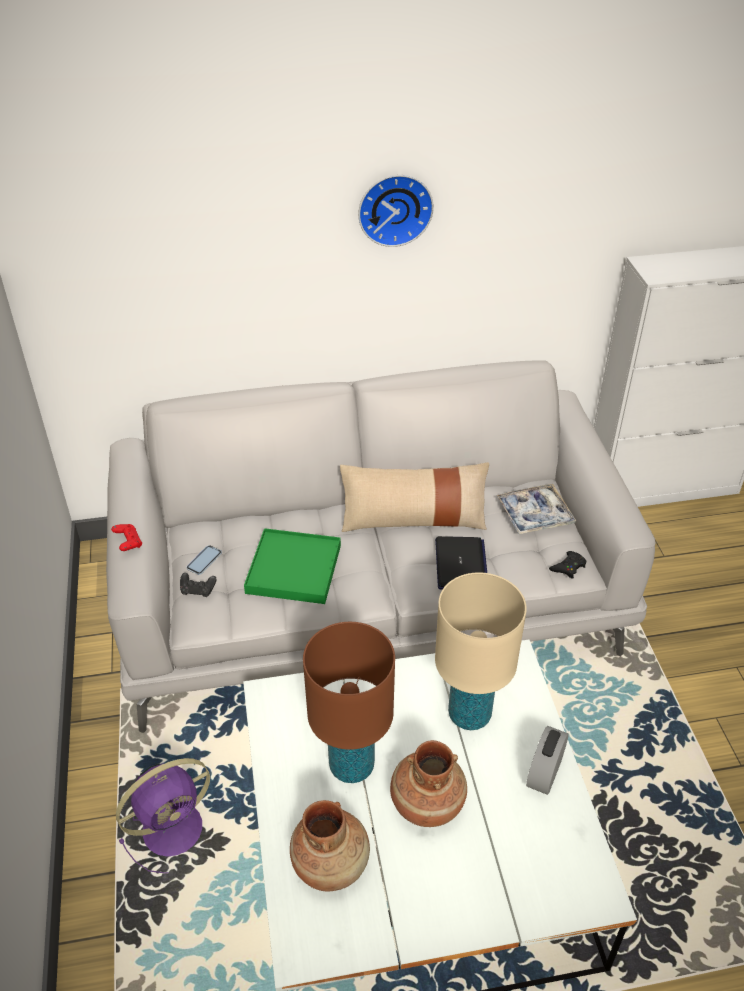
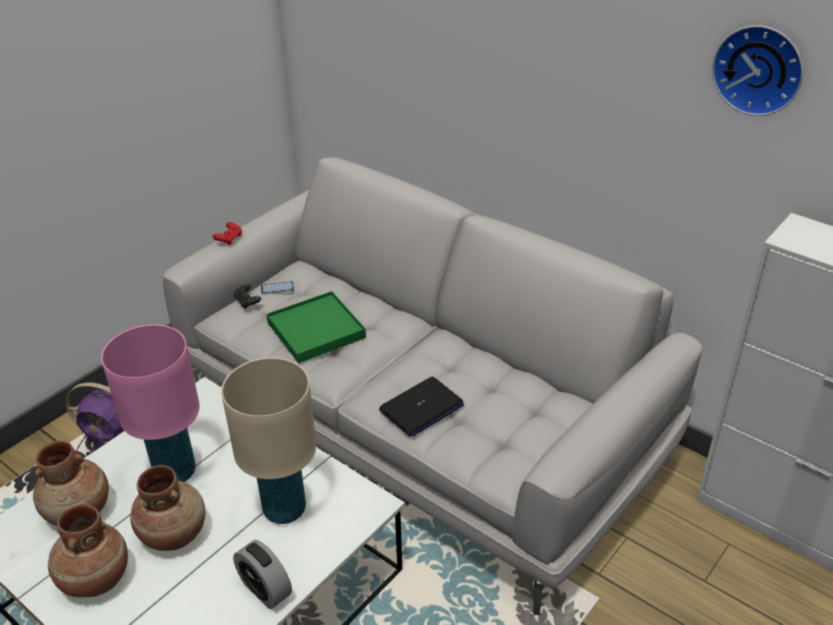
camera: 50 degrees right, 5 degrees down
brown table lamp [303,622,395,783] -> pink table lamp [101,324,200,482]
beige pillow [340,462,489,532] -> none
wall clock [358,175,434,247] -> wall clock moved to [712,25,803,116]
tray [497,484,576,534] -> none
alarm clock [526,726,568,795] -> alarm clock turned 120 degrees counterclockwise [233,540,292,609]
black game controller [549,551,586,579] -> none
none -> brown vase [48,504,128,597]

